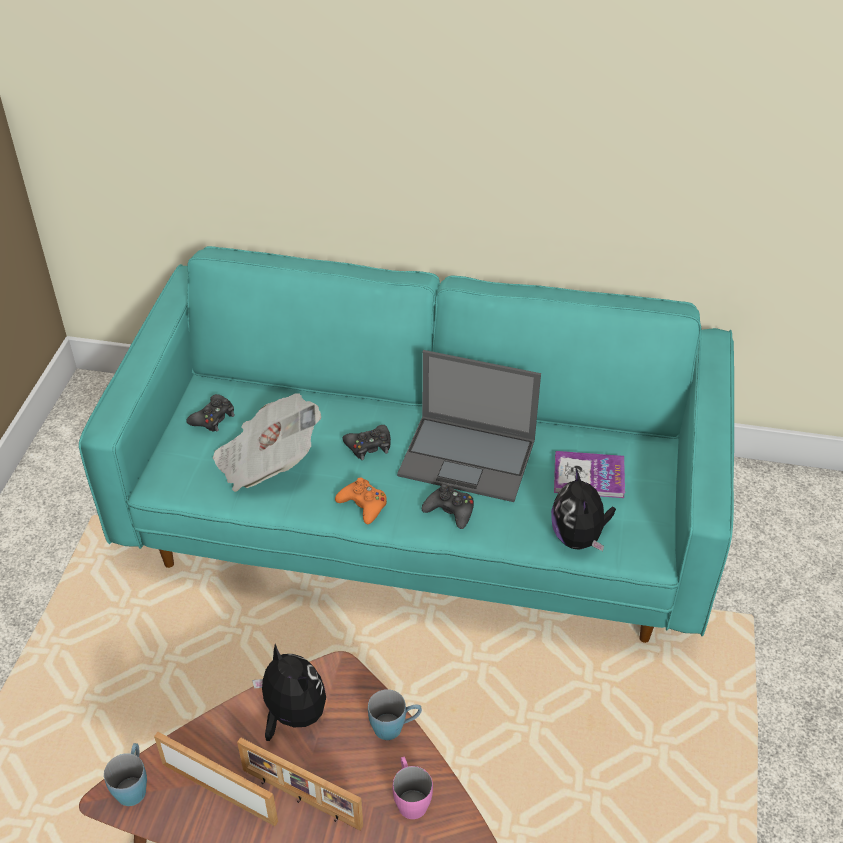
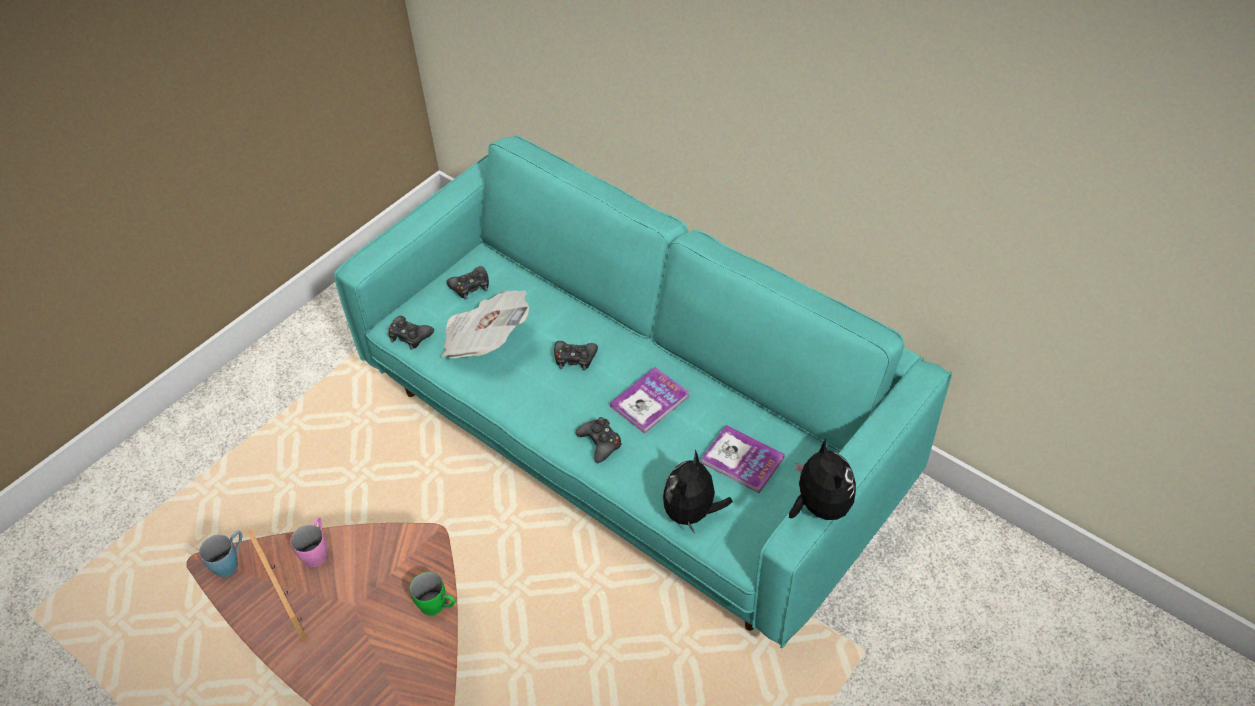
camera: 30 degrees right, 5 degrees up
picture frame [237,737,363,831] -> none
plush toy [252,644,326,741] -> plush toy moved to [789,438,856,520]
orange game controller [335,477,387,524] -> none
blue mug [368,689,422,740] -> green mug [410,572,455,615]
pink mug [392,757,433,819] -> pink mug moved to [291,517,327,567]
laptop [397,350,541,502] -> book [610,367,689,434]
none -> black game controller [388,316,434,350]

